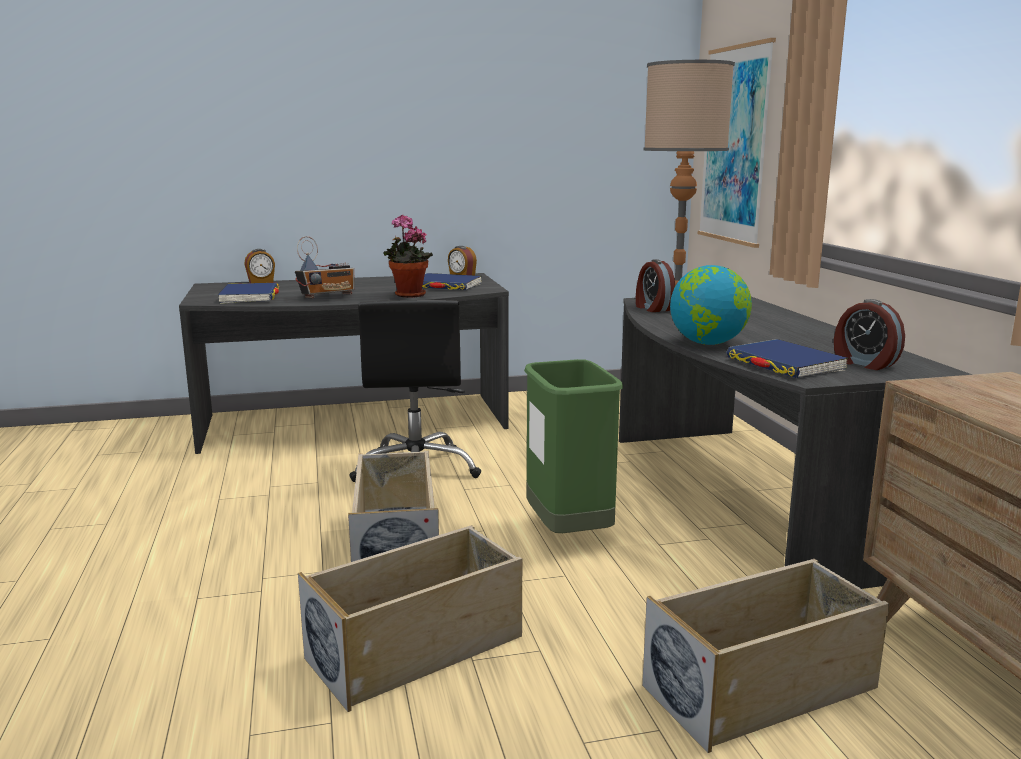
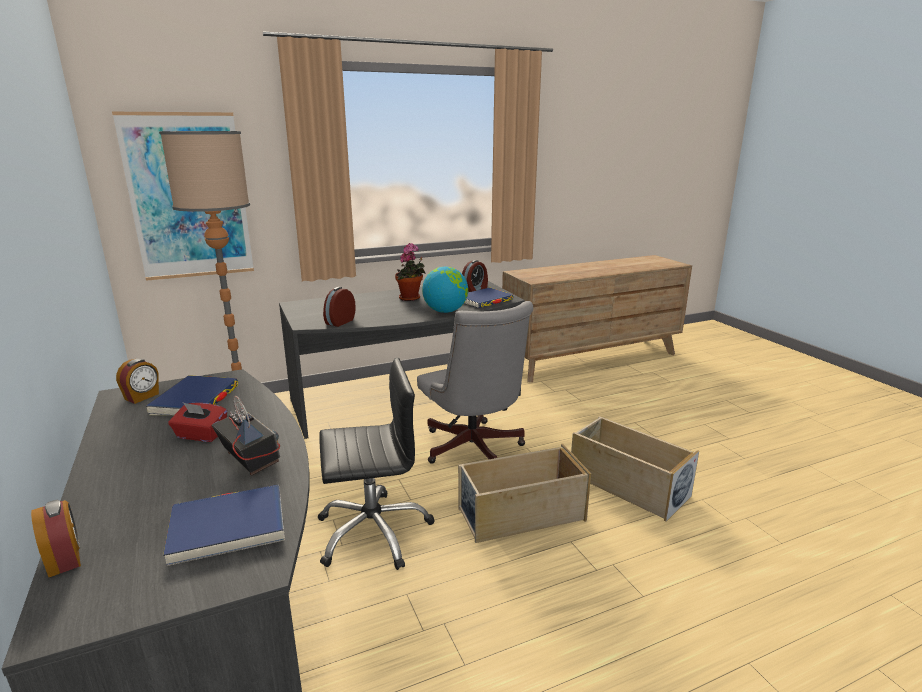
camera: 100 degrees left, 5 degrees up
potted plant [383,214,433,298] -> potted plant moved to [395,243,426,301]
green trash can [524,359,623,533] -> grey office chair [417,301,533,464]
alarm clock [636,259,675,312] -> alarm clock turned 150 degrees clockwise [323,287,356,327]
beige storage box [642,559,889,753] -> none
none -> red tissue box [168,403,227,442]

